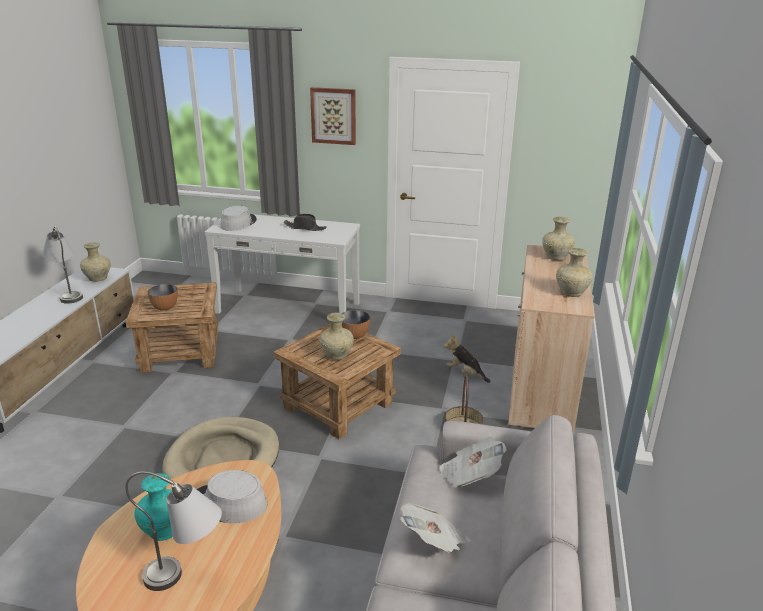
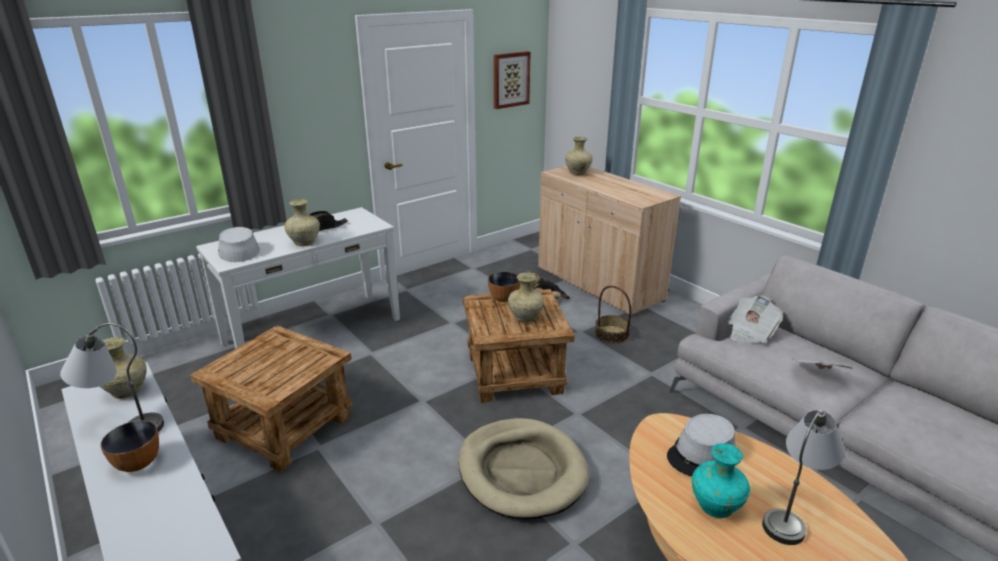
camera: 50 degrees left, 0 degrees up
bowl [147,284,178,311] -> bowl moved to [100,421,159,472]
picture [310,87,356,145] -> picture moved to [494,51,531,109]
beige vase [556,248,593,297] -> beige vase moved to [285,199,320,246]

